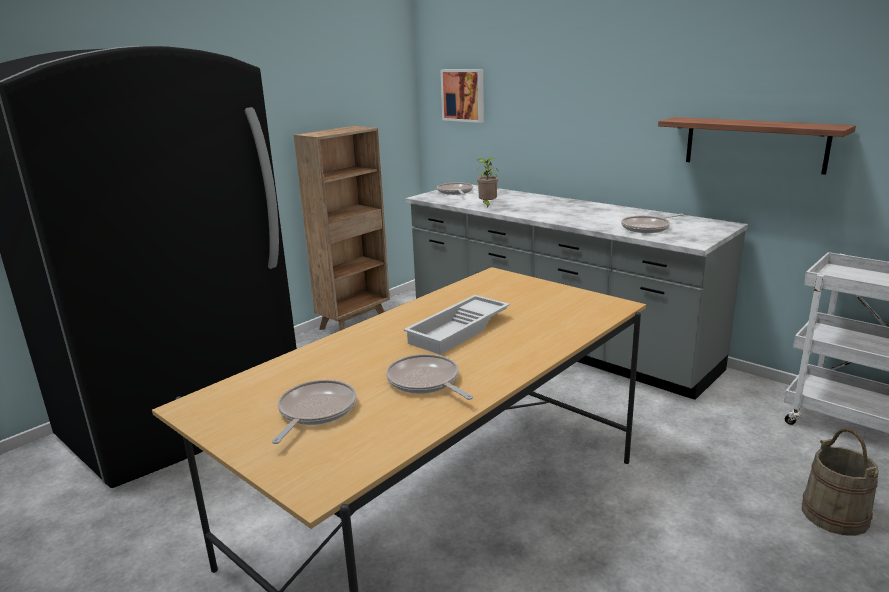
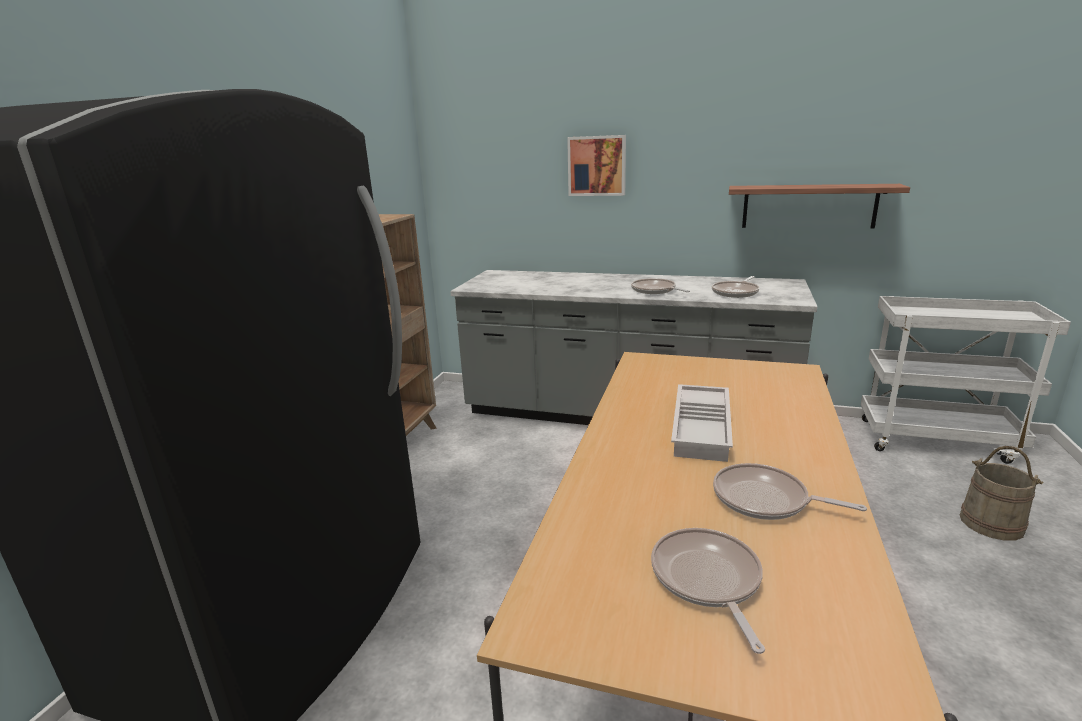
camera: 25 degrees left, 0 degrees up
frying pan [437,182,473,195] -> frying pan moved to [631,278,690,294]
picture [441,69,484,123] -> picture moved to [567,135,626,196]
potted plant [477,157,499,207] -> none

